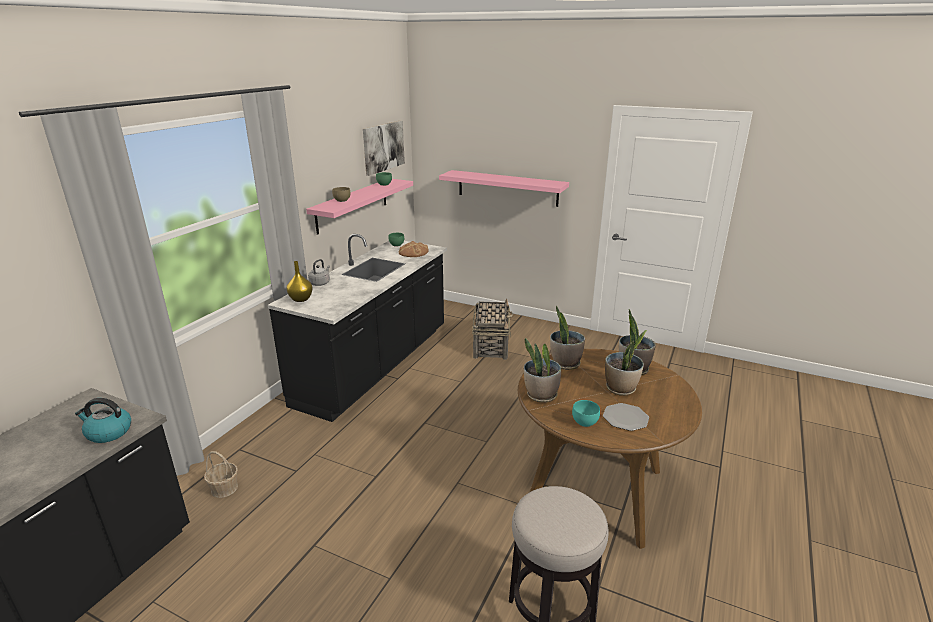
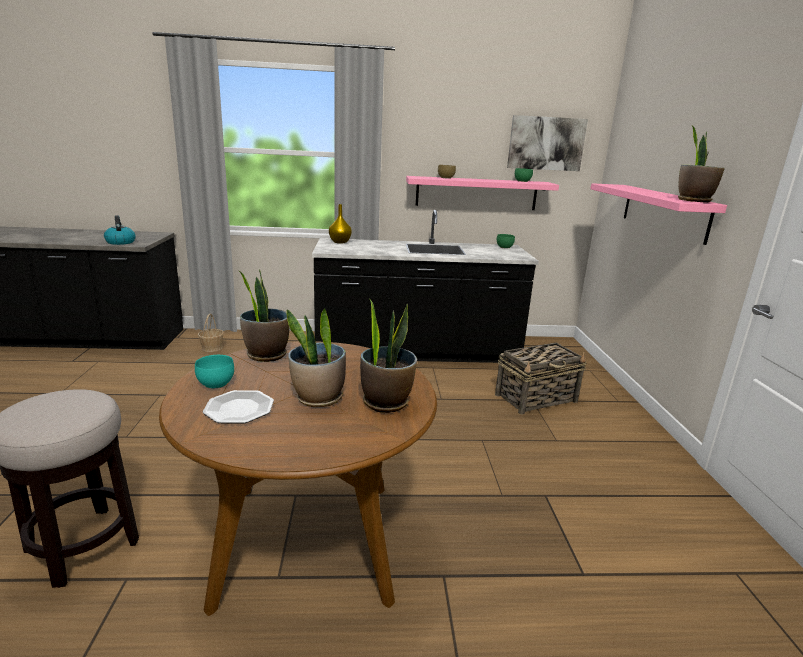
camera: 60 degrees right, 5 degrees down
grey kettle [308,259,330,286] -> none
bread [399,241,429,257] -> none
potted plant [550,306,585,370] -> potted plant moved to [678,126,725,203]

